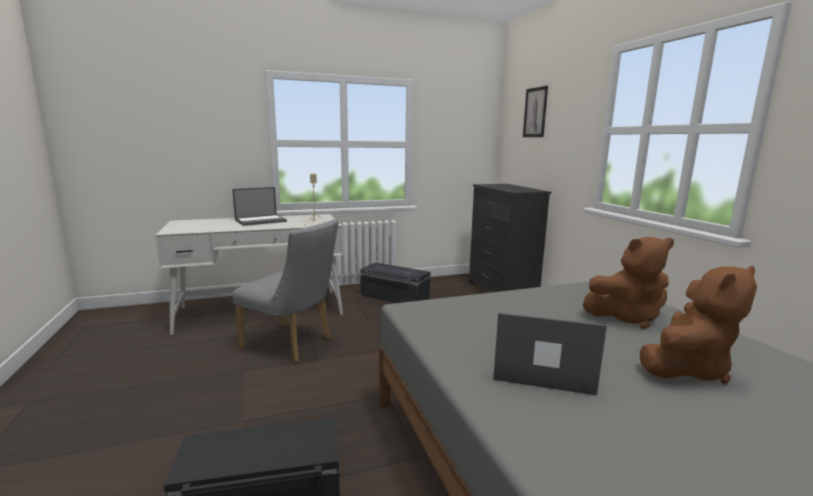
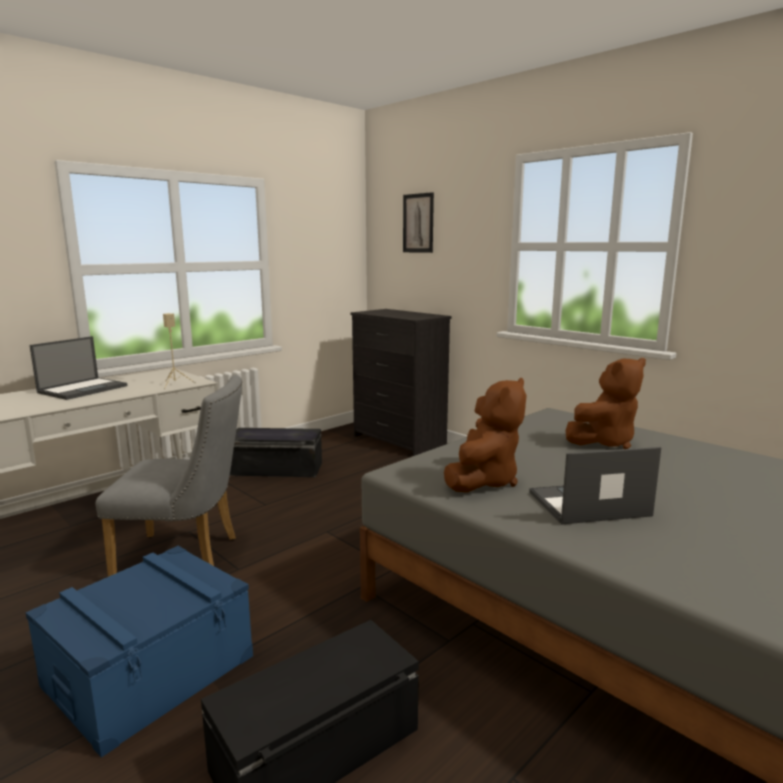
camera: 25 degrees left, 0 degrees up
brown plush toy [640,266,757,384] -> brown plush toy moved to [444,378,527,493]
none -> blue storage box [25,546,253,758]

